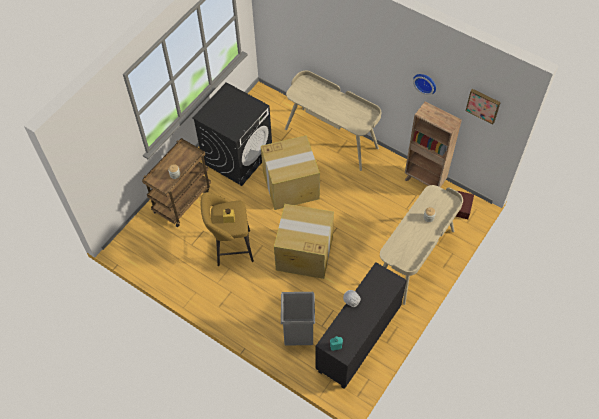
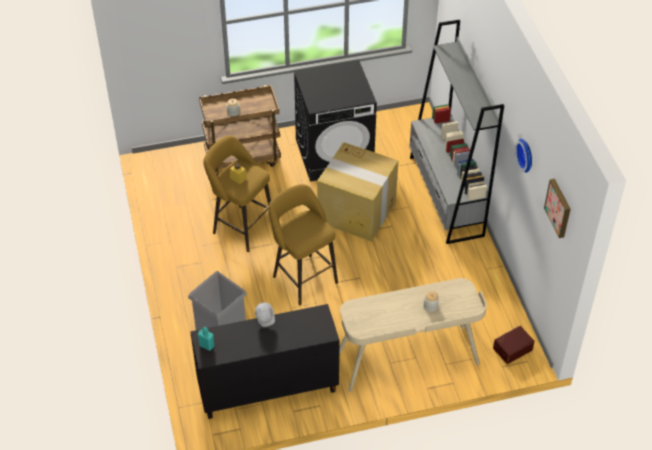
camera: 40 degrees right, 10 degrees down
cardboard box [274,204,334,279] -> yellow stool [268,184,338,305]
beige desk [285,70,381,171] -> grey bookcase [409,20,504,244]
brown bookcase [405,102,462,187] -> none

